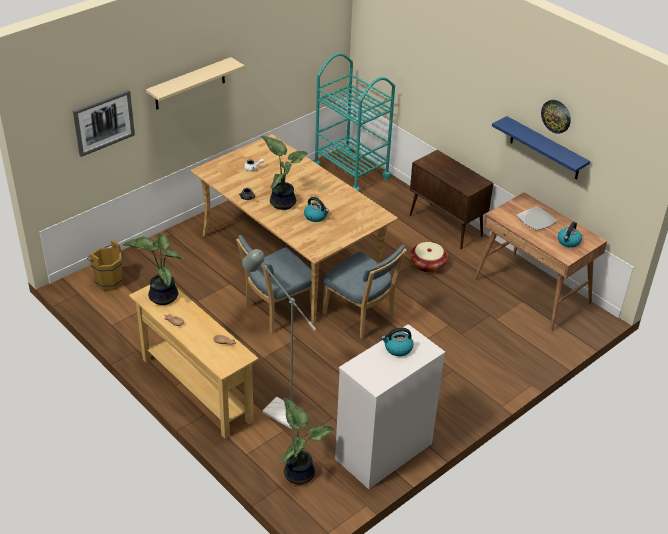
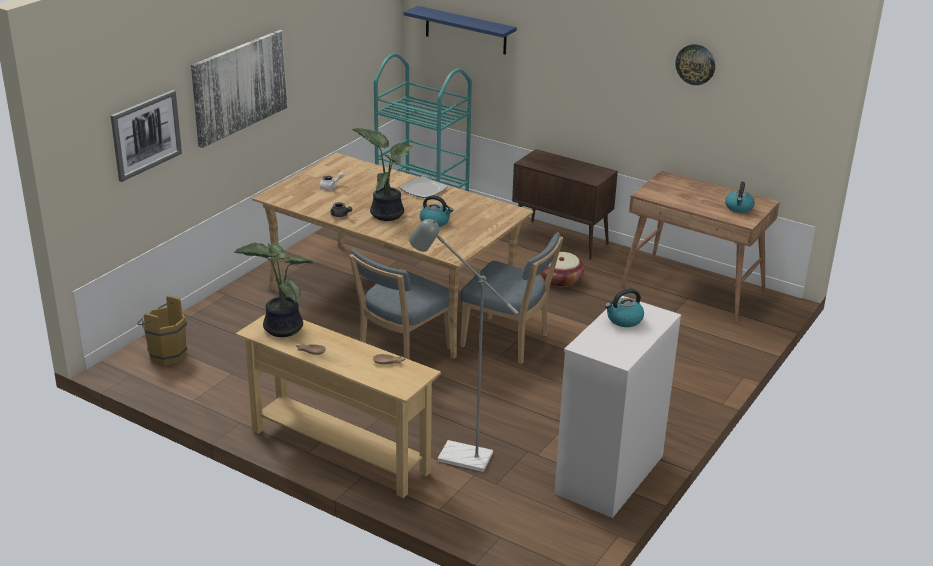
camera: 15 degrees left, 10 degrees down
beige shelf [146,57,245,109] -> picture [191,30,287,148]
potted plant [280,398,334,484] -> none
blue shelf [492,116,590,180] -> blue shelf moved to [404,6,517,54]
plate [517,206,557,230] -> plate moved to [399,176,448,198]

